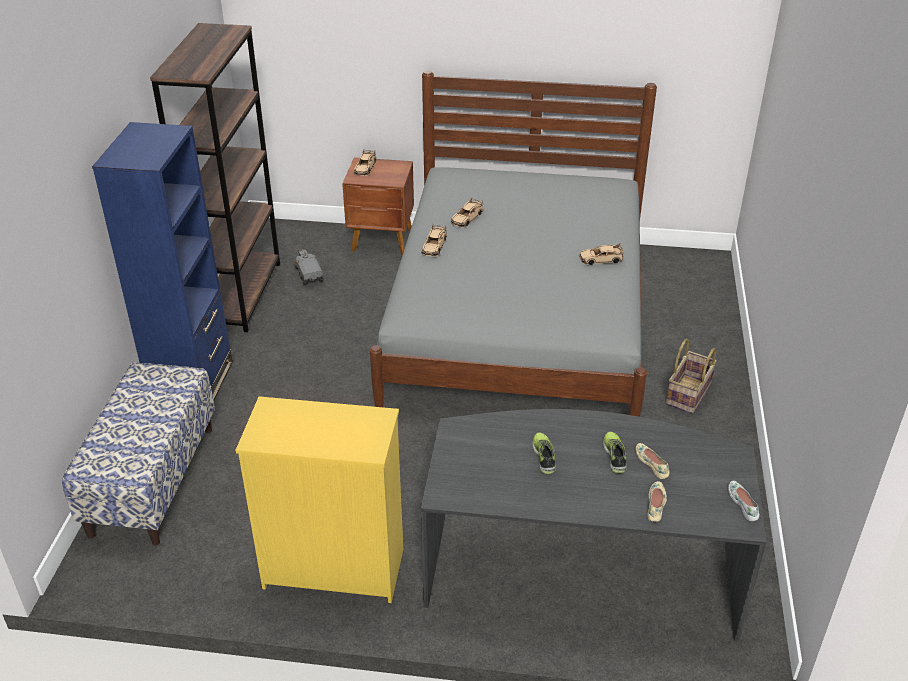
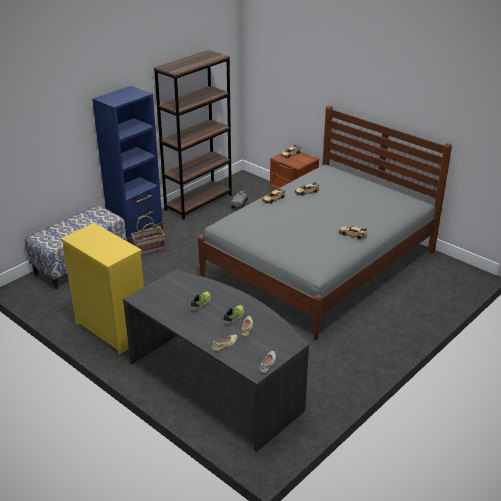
camera: 35 degrees right, 5 degrees down
basket [666,339,717,414] -> basket moved to [131,216,165,255]

